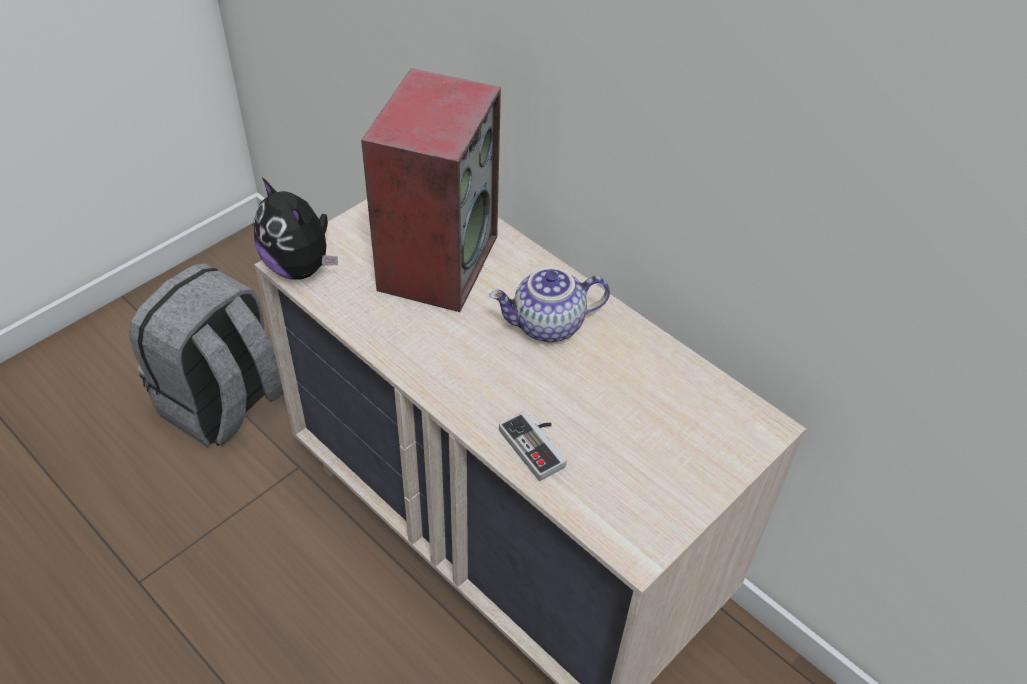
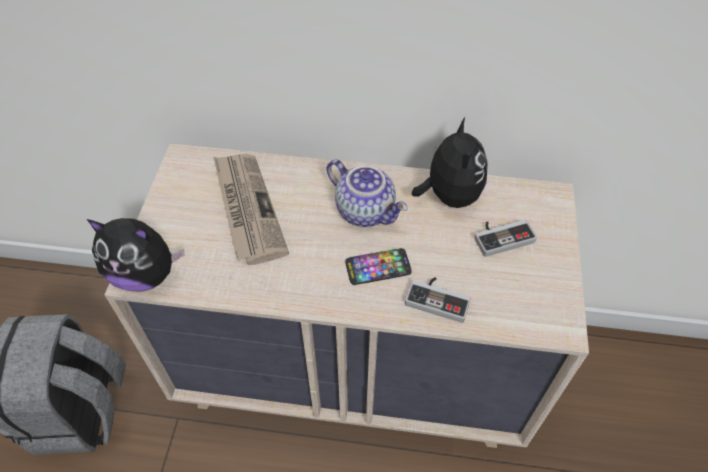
camera: 35 degrees left, 5 degrees up
speaker [361,68,501,312] -> newspaper [214,154,289,265]
teapot [489,267,610,342] -> teapot turned 90 degrees counterclockwise [327,160,408,227]
none -> phone [345,248,412,285]
none -> plush toy [412,117,488,208]
none -> game controller [474,220,537,257]

